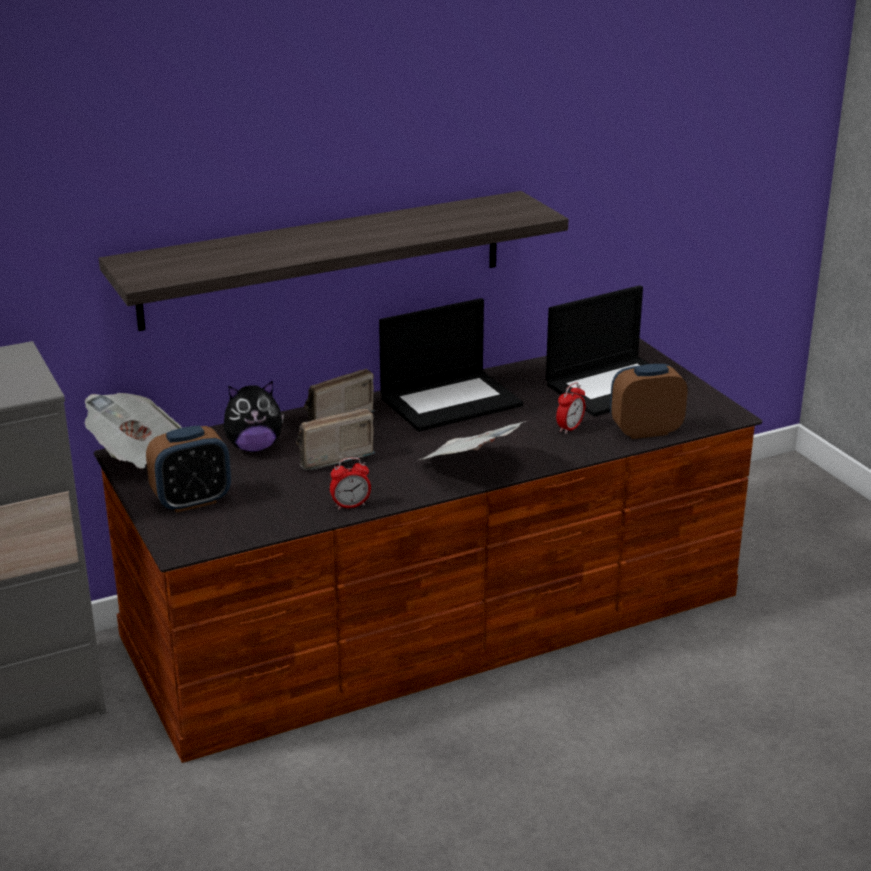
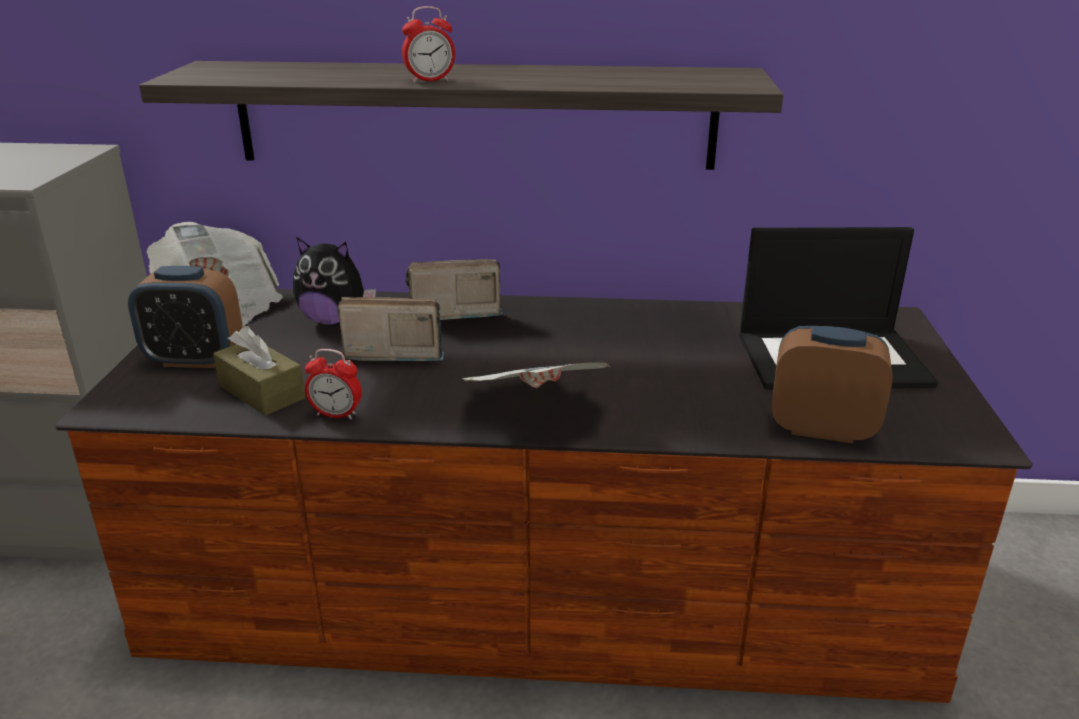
camera: 30 degrees right, 0 degrees up
laptop [379,298,523,432] -> none
alarm clock [556,382,585,434] -> alarm clock moved to [402,6,455,83]
none -> brown tissue box [213,326,305,416]

